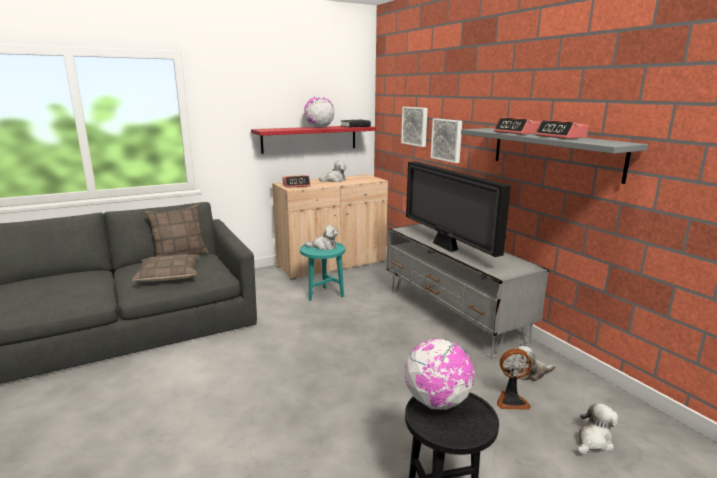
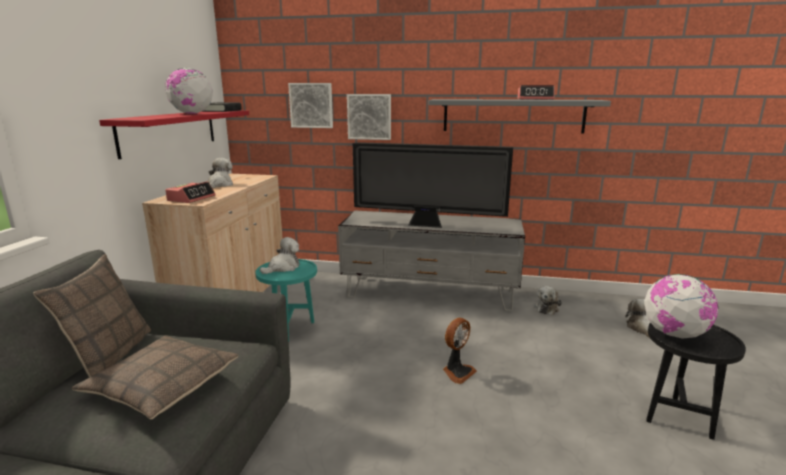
camera: 50 degrees left, 0 degrees up
alarm clock [494,117,541,135] -> none
fan [497,349,532,410] -> fan moved to [443,318,477,384]

